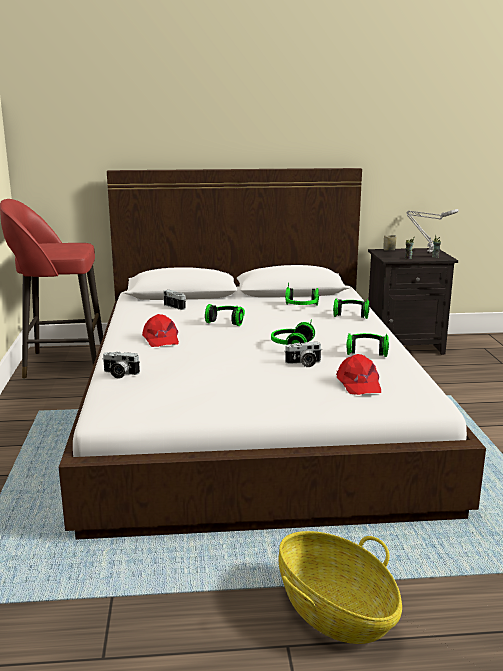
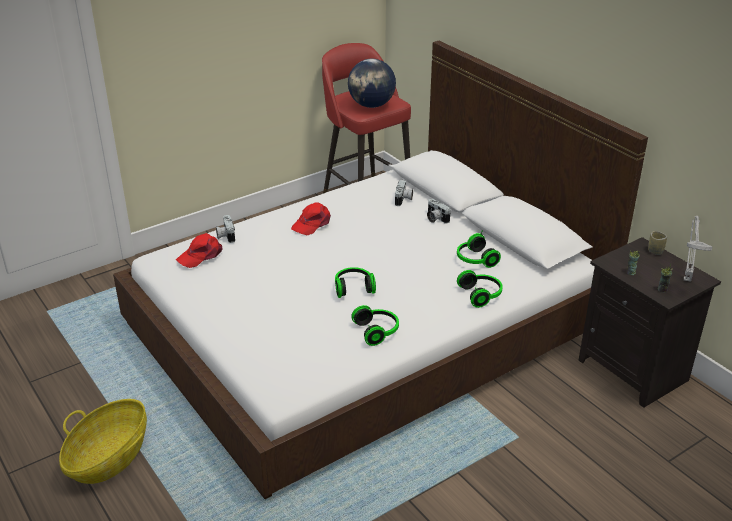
camera: 60 degrees right, 15 degrees up
headphones [205,304,245,326] -> none
camera [284,342,321,367] -> camera moved to [427,199,451,224]
red cap [336,354,381,395] -> red cap moved to [176,233,223,268]
none -> globe [348,59,396,108]

